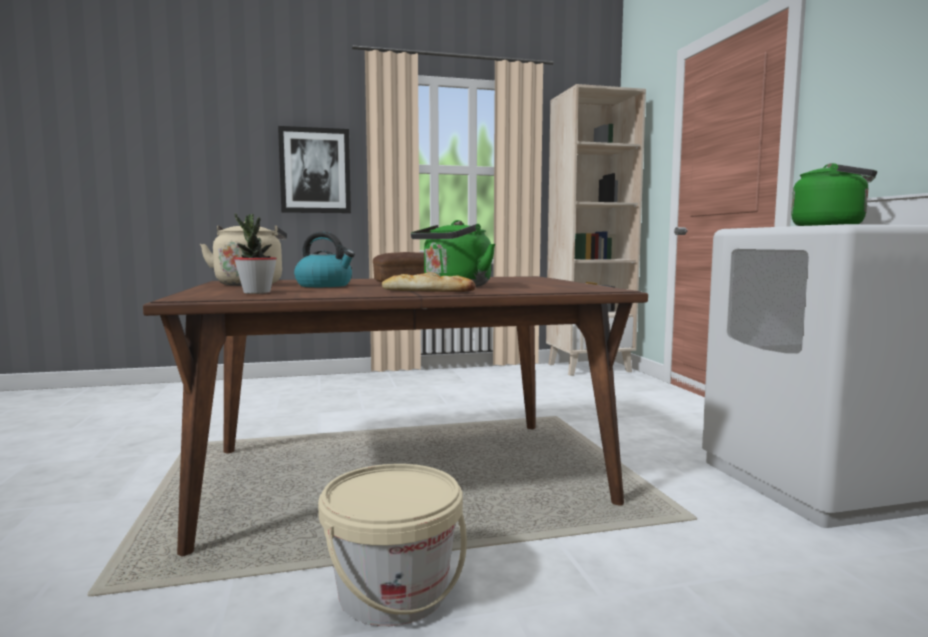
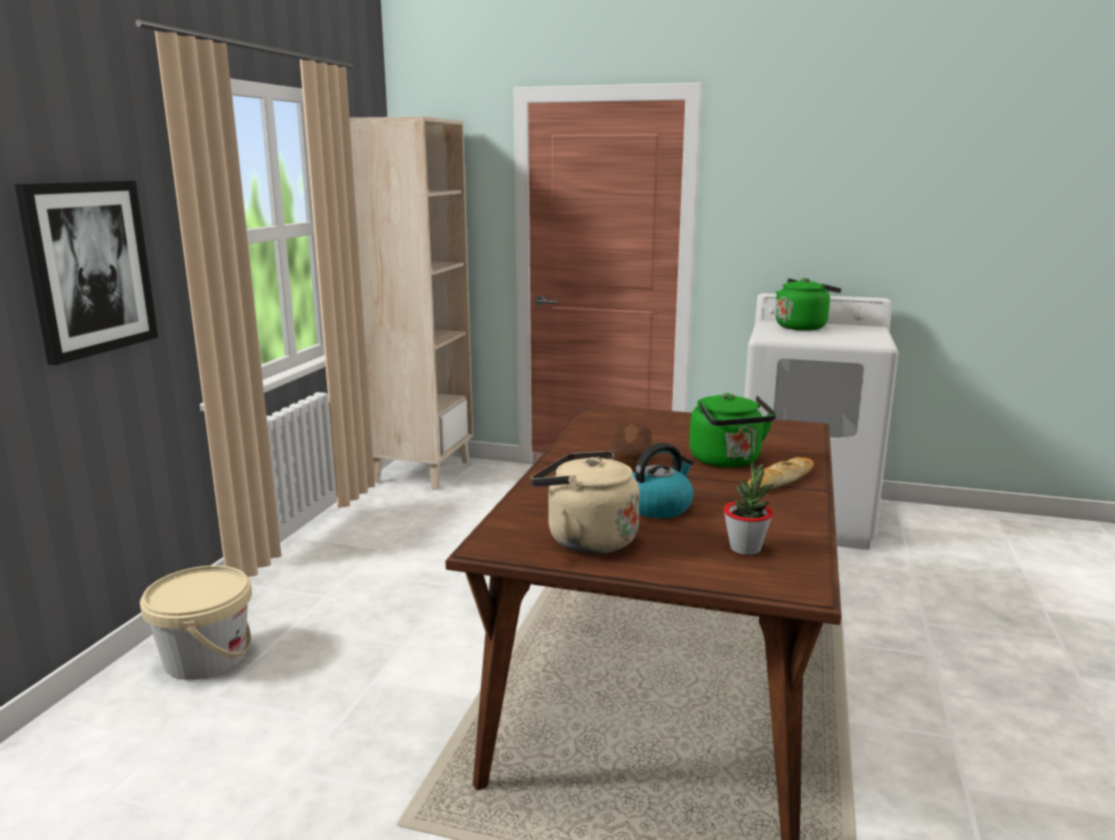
camera: 60 degrees left, 10 degrees up
beige bucket [318,464,467,626] -> beige bucket moved to [140,566,252,680]

